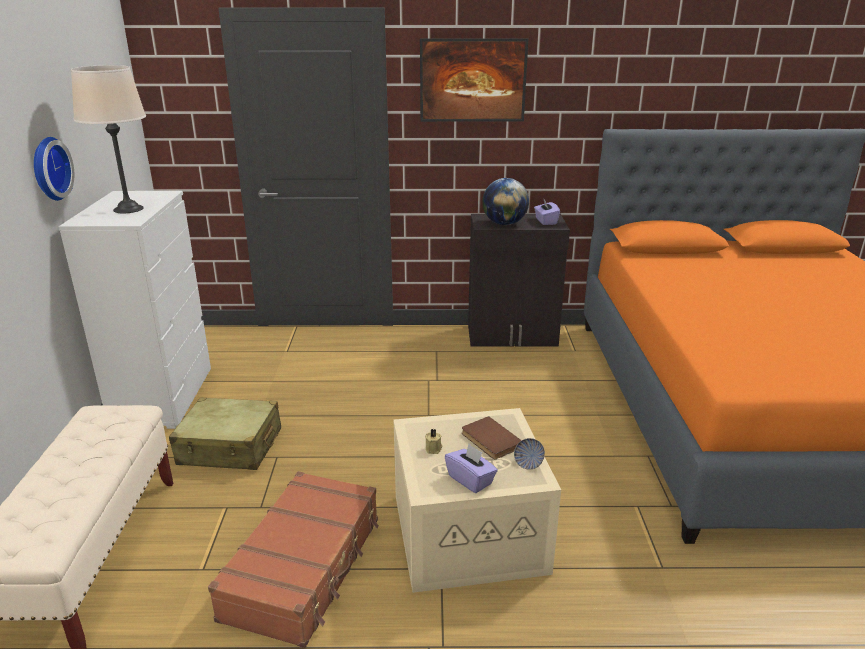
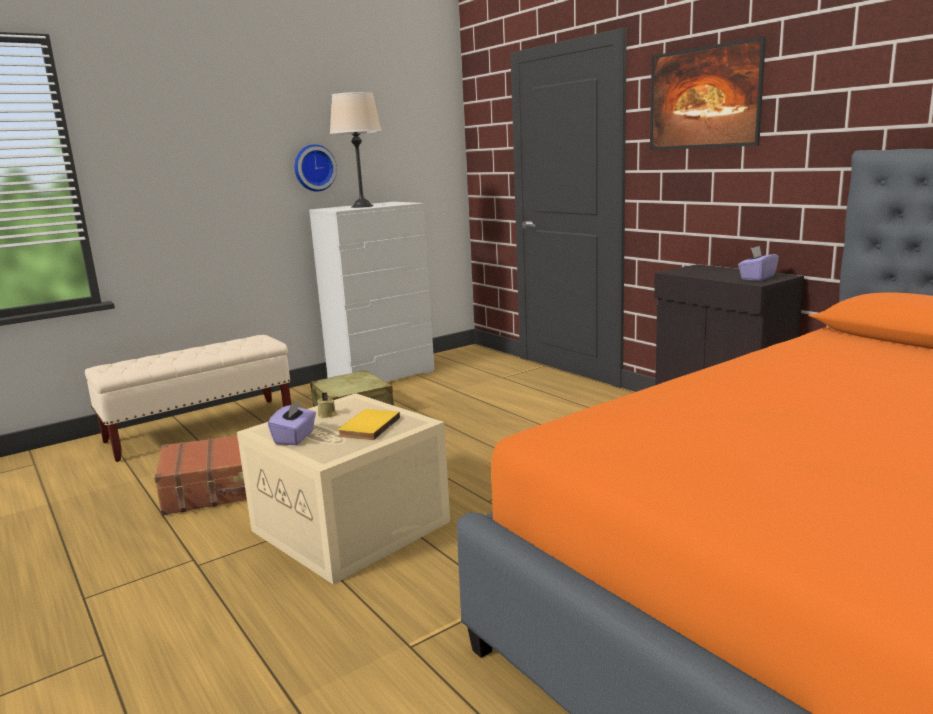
camera: 55 degrees right, 10 degrees down
brown book [462,416,522,459] -> yellow book [338,409,400,440]
globe [482,178,529,225] -> none
bowl [514,438,545,470] -> none

